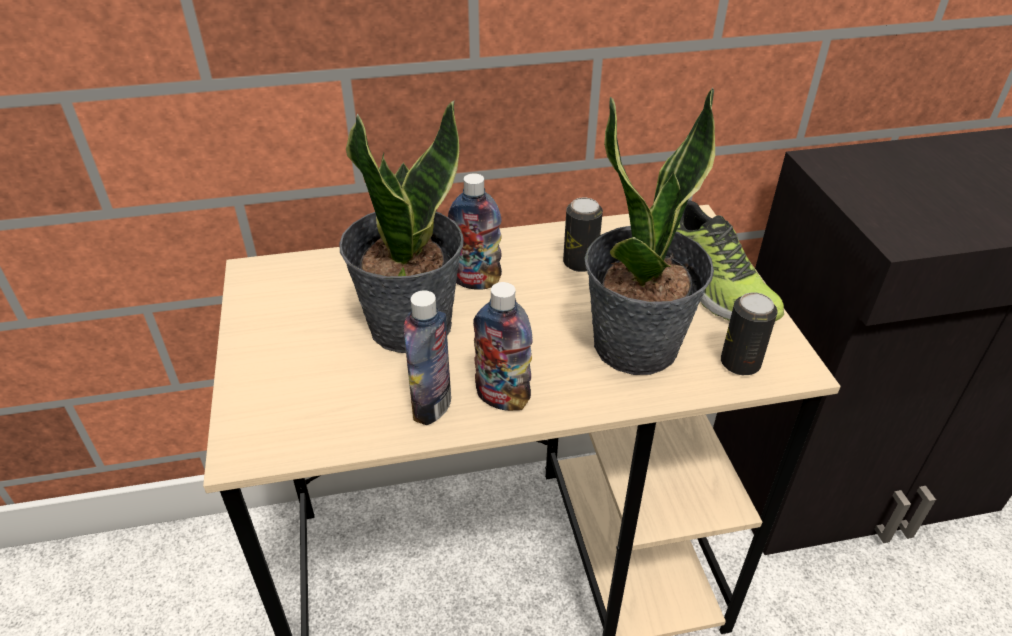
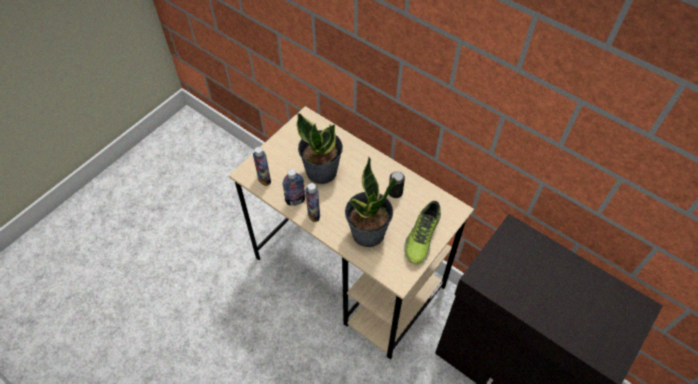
camera: 50 degrees right, 15 degrees up
bottle [448,173,502,290] -> bottle moved to [253,147,271,186]
can [721,292,777,375] -> none

